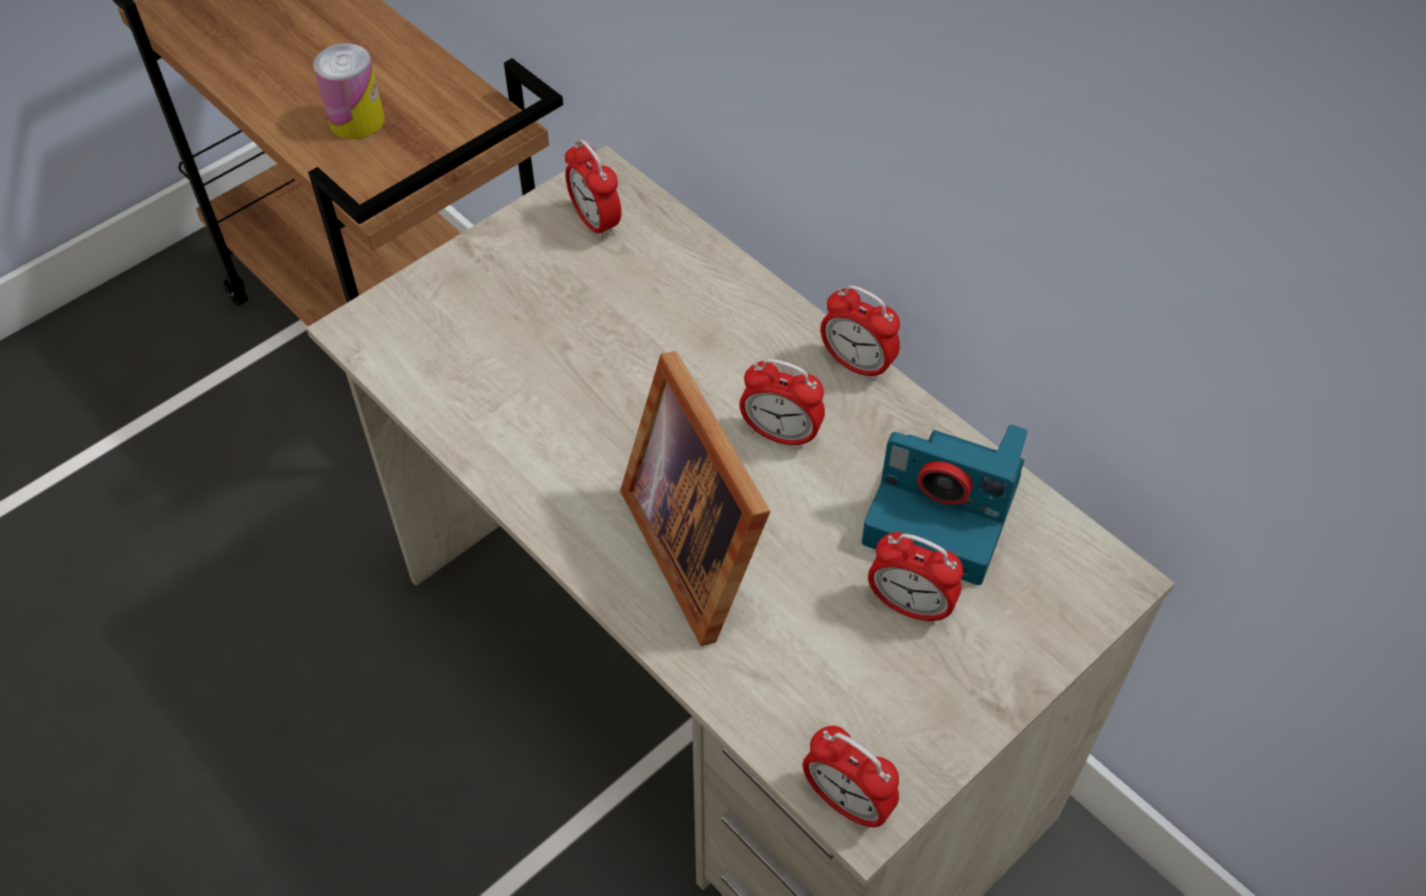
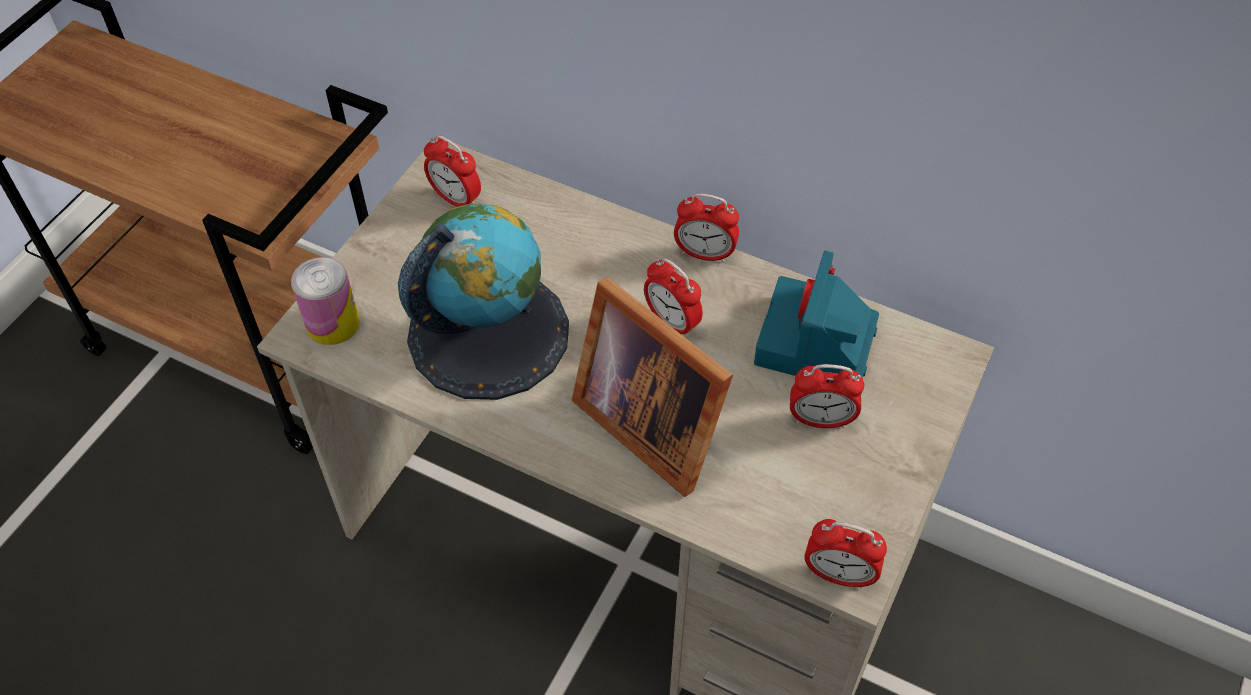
camera: 20 degrees left, 0 degrees up
can [313,43,384,139] -> can moved to [291,257,360,345]
alarm clock [740,359,825,449] -> alarm clock turned 45 degrees clockwise [644,258,703,336]
camera [862,425,1028,585] -> camera turned 105 degrees clockwise [754,251,879,378]
none -> globe [398,203,569,400]

